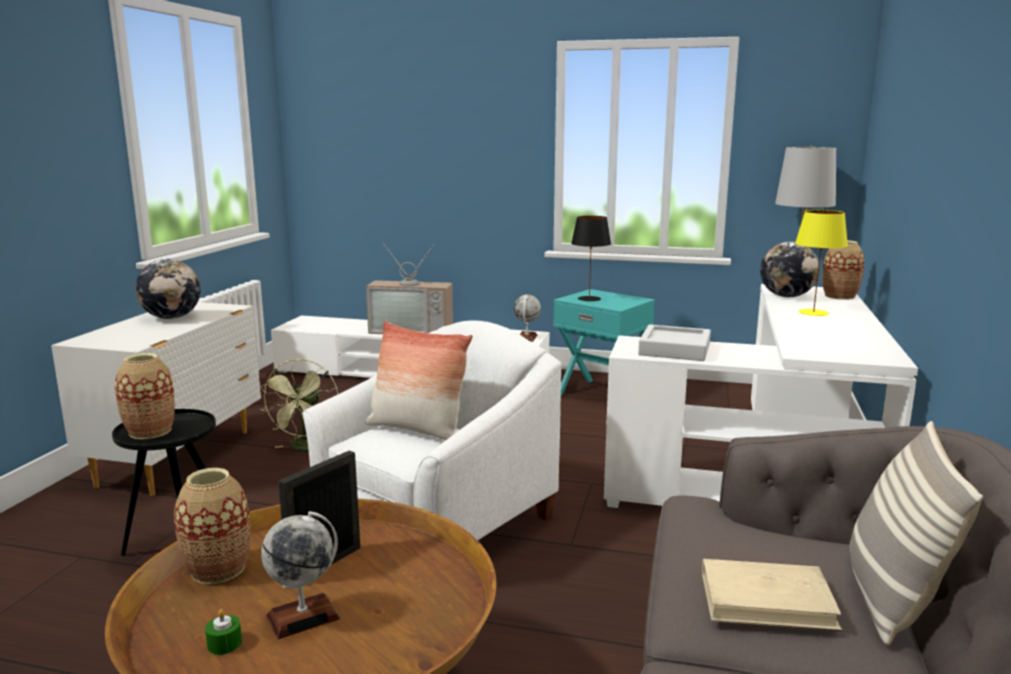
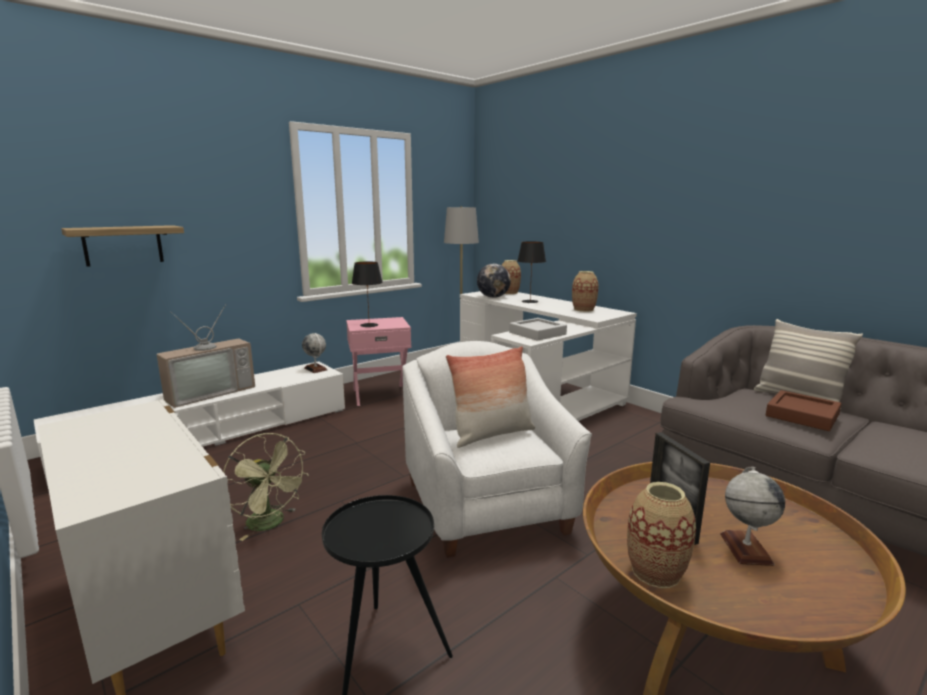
camera: 55 degrees left, 0 degrees up
vase [115,353,175,439] -> vase moved to [572,271,599,312]
globe [136,259,201,319] -> none
green candle [205,609,242,655] -> none
turquoise side table [553,289,655,395] -> pink side table [346,317,411,406]
beige book [702,559,842,631] -> brown tray [766,390,842,431]
yellow table lamp [795,210,848,316] -> black table lamp [518,241,546,303]
none -> shelf [61,225,184,267]

